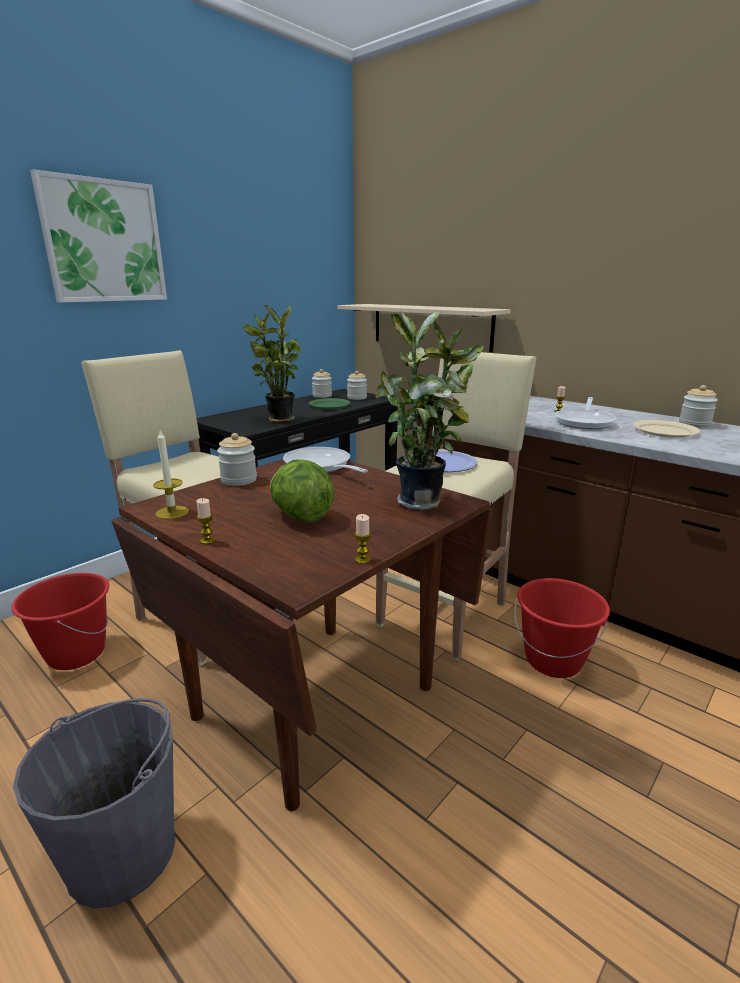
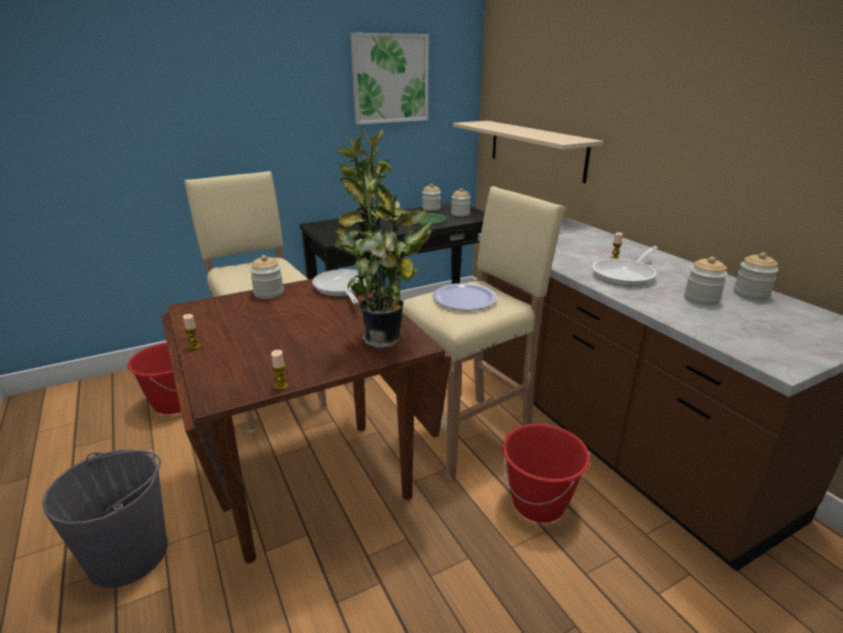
camera: 20 degrees right, 5 degrees up
picture [30,169,167,303] -> picture moved to [350,33,429,124]
candle [153,431,189,519] -> none
lettuce [270,460,334,522] -> none
beige plate [633,420,700,438] -> jar [684,257,728,306]

